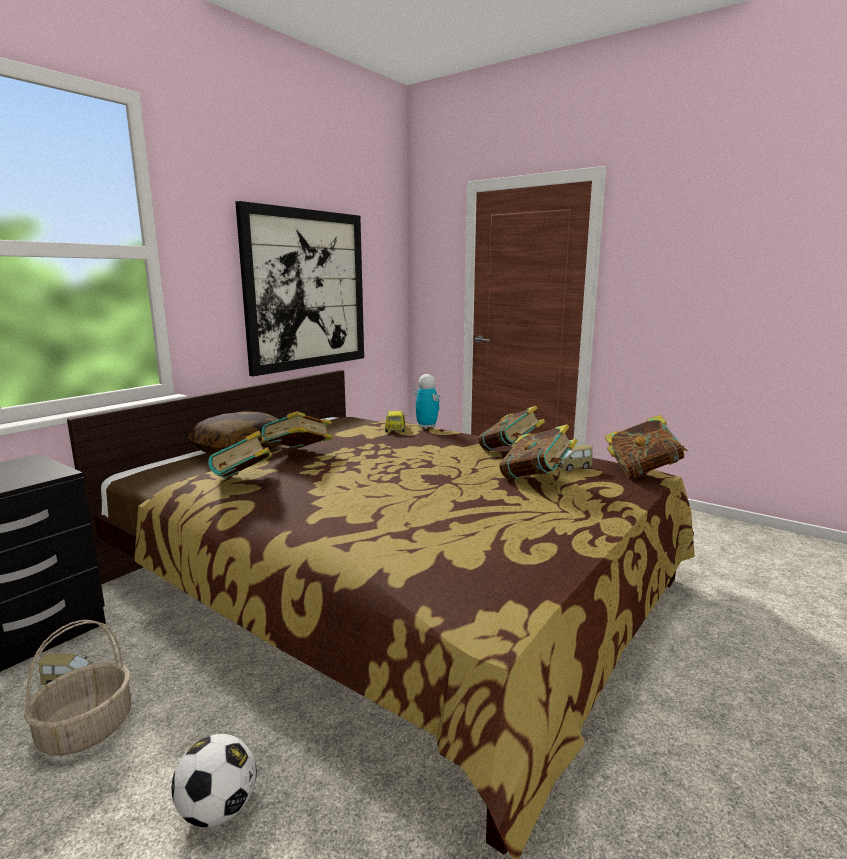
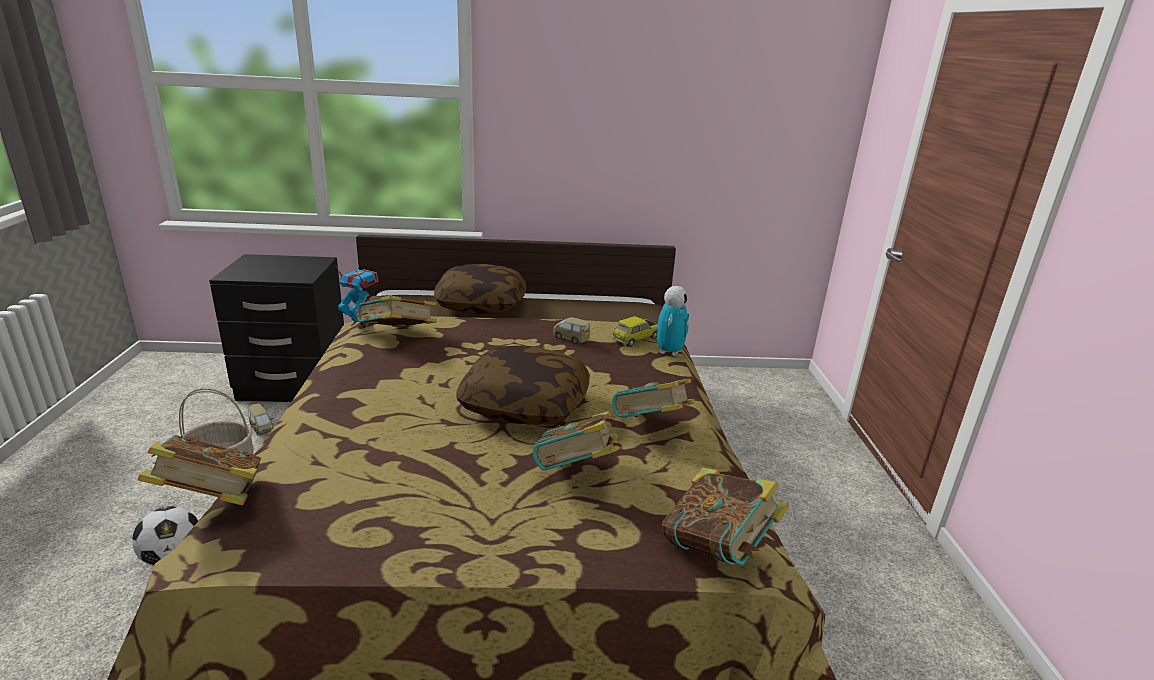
camera: 50 degrees right, 10 degrees up
picture [235,201,364,376] -> none
book [261,411,334,449] -> book moved to [137,435,261,505]
toy car [557,445,593,472] -> toy car moved to [553,317,591,344]
none -> toy robot [335,265,378,329]
none -> pillow [456,346,590,425]

